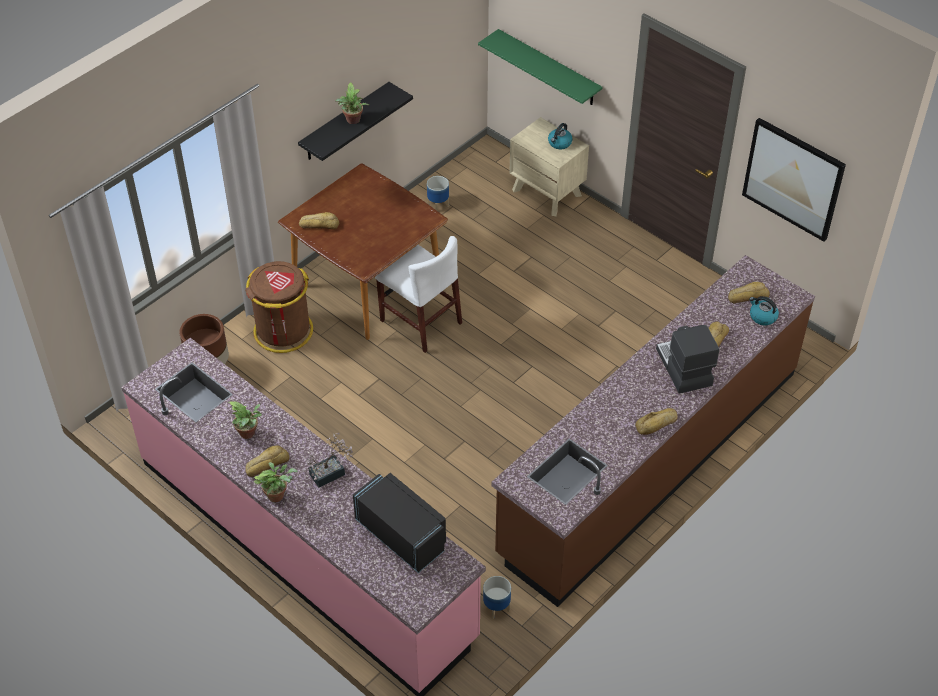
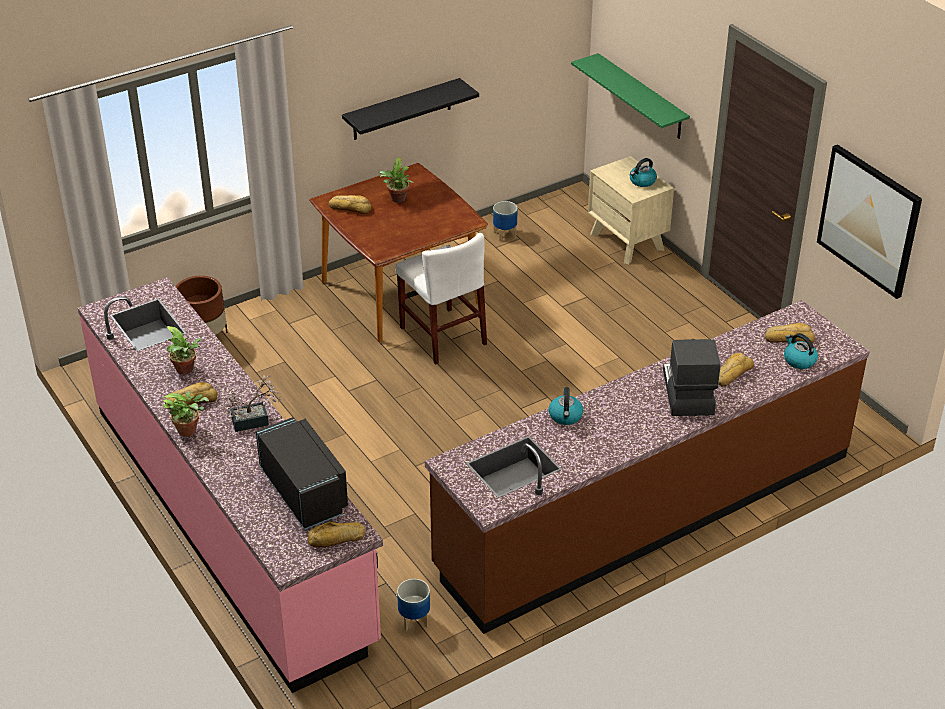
camera: 15 degrees right, 10 degrees down
brown trash can [245,261,313,353] -> none
potted plant [336,82,369,124] -> potted plant moved to [379,157,414,203]
bread [635,408,678,435] -> bread moved to [308,522,365,548]
none -> kettle [548,387,583,425]

